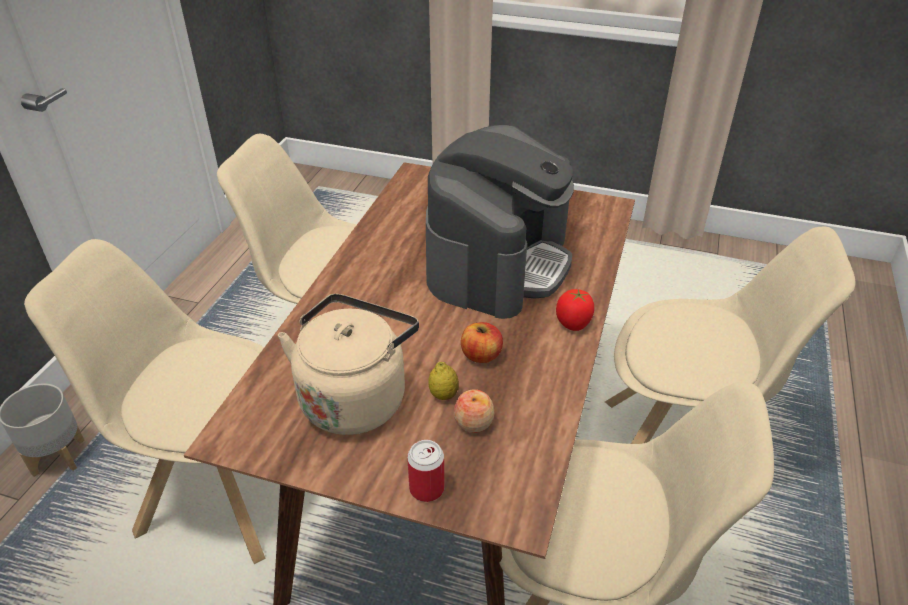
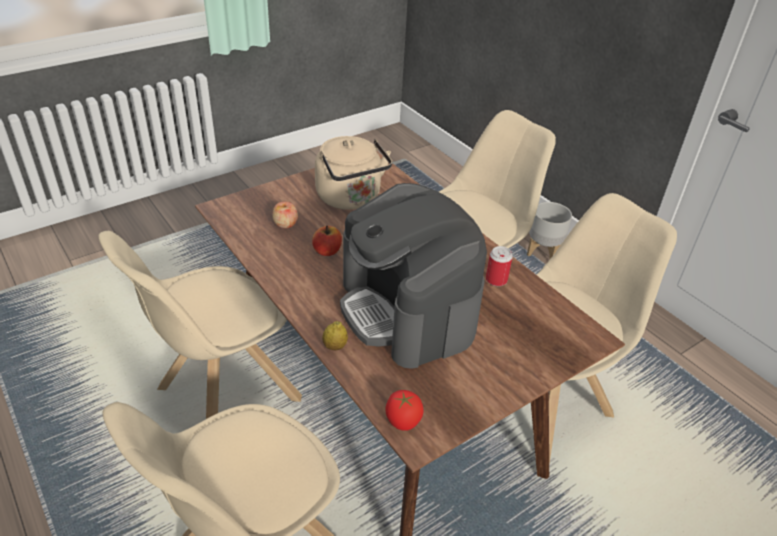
camera: 125 degrees right, 0 degrees up
can [407,440,444,502] -> can moved to [486,246,513,286]
lemon [428,362,459,400] -> lemon moved to [322,321,348,351]
tomato [556,289,594,331] -> tomato moved to [386,390,424,431]

